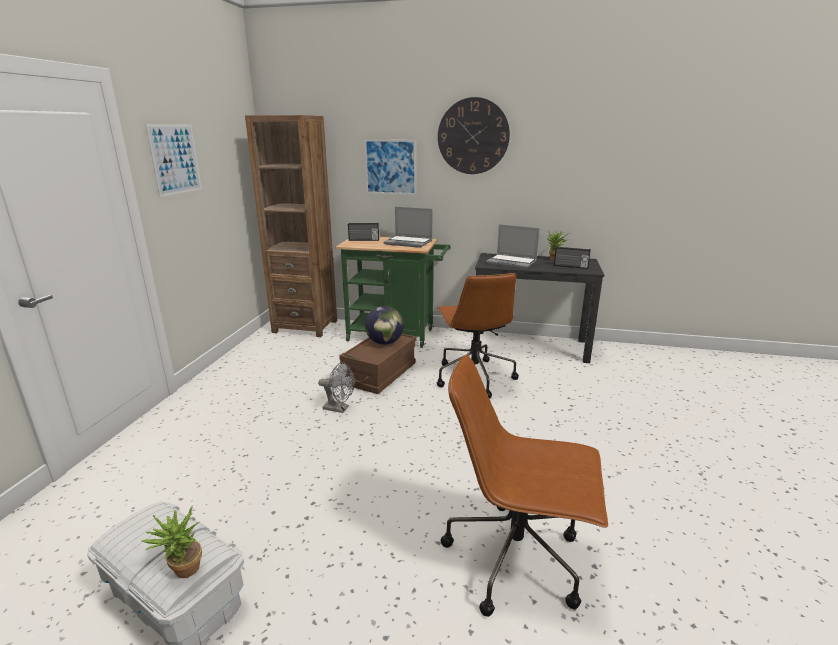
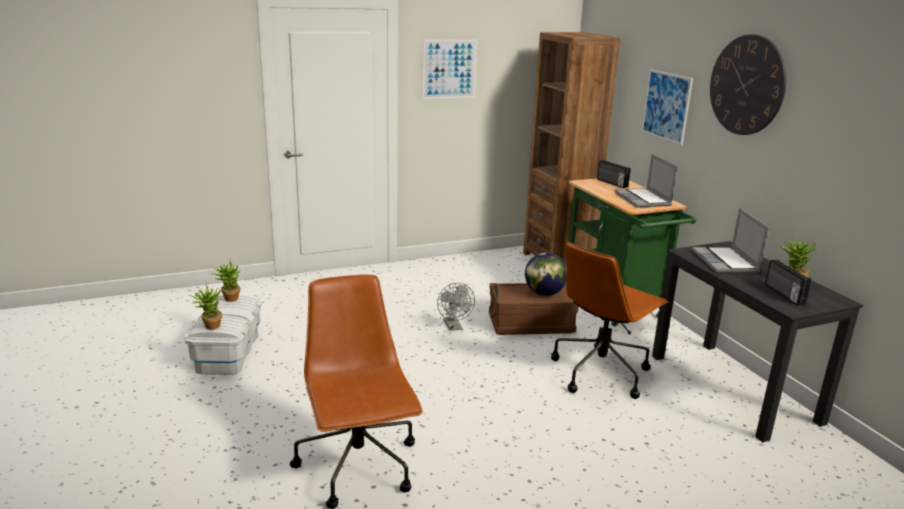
camera: 55 degrees right, 0 degrees up
none -> potted plant [211,261,240,302]

